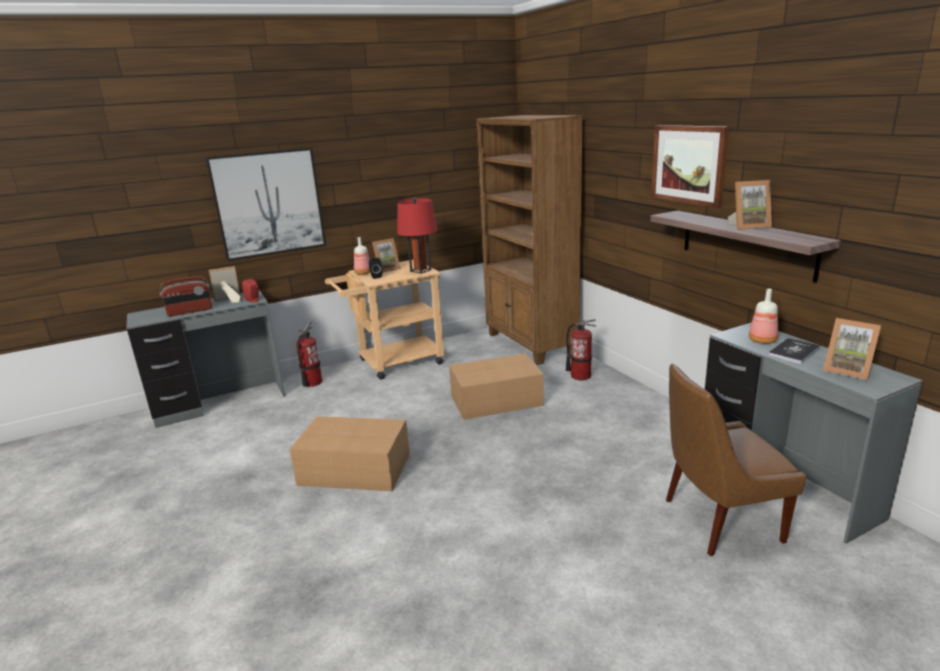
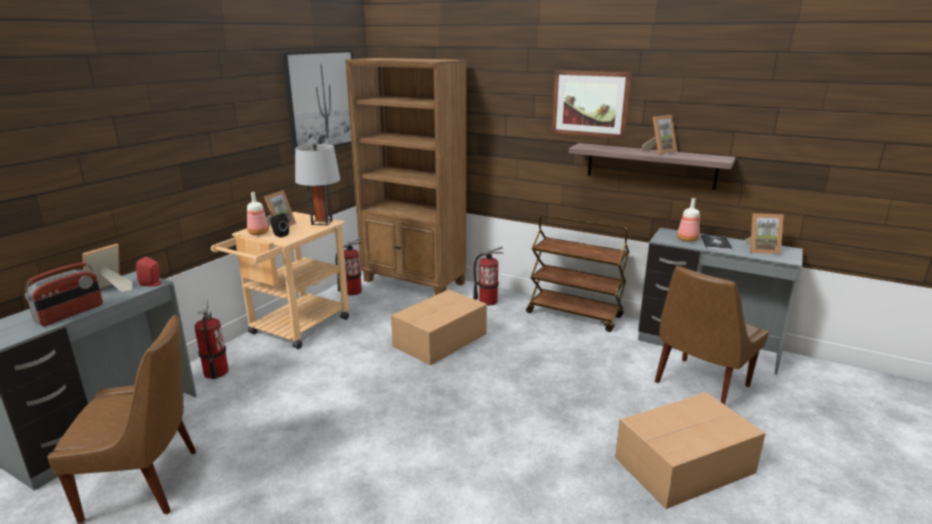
camera: 35 degrees left, 0 degrees up
picture [205,148,326,261] -> picture moved to [282,50,353,156]
cardboard box [289,416,410,491] -> cardboard box moved to [615,392,766,509]
red table lamp [397,197,437,274] -> grey table lamp [295,143,340,225]
none -> brown chair [47,315,196,523]
none -> fire extinguisher [336,237,363,295]
none -> brown cart [526,215,629,332]

